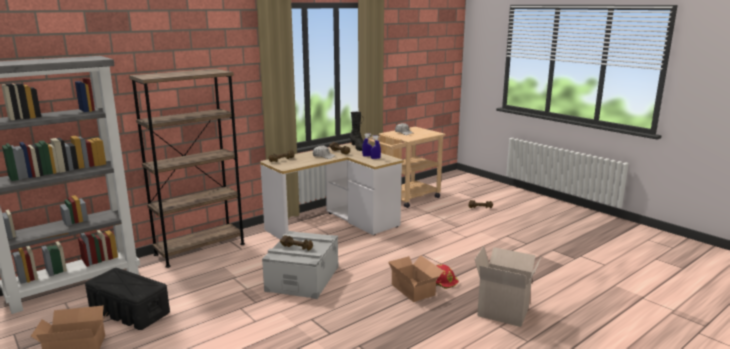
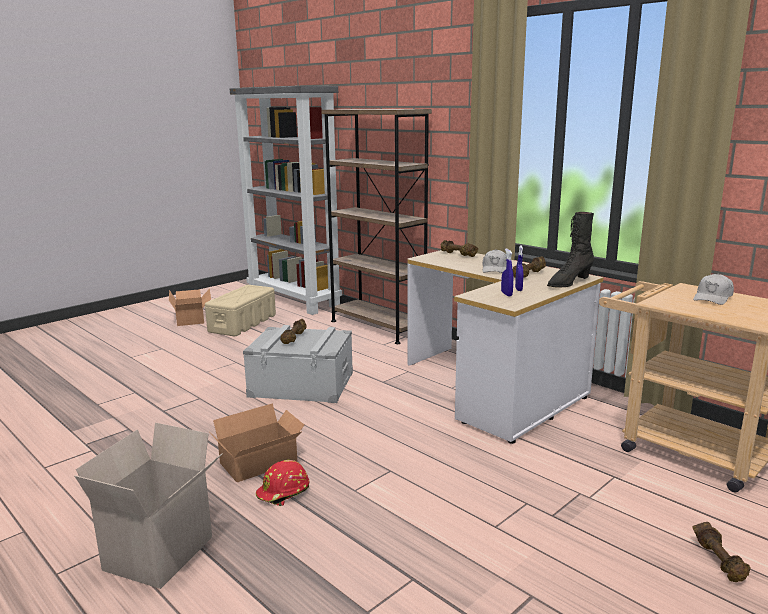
camera: 85 degrees right, 0 degrees up
black storage box [85,268,170,330] -> beige storage box [205,285,276,336]

